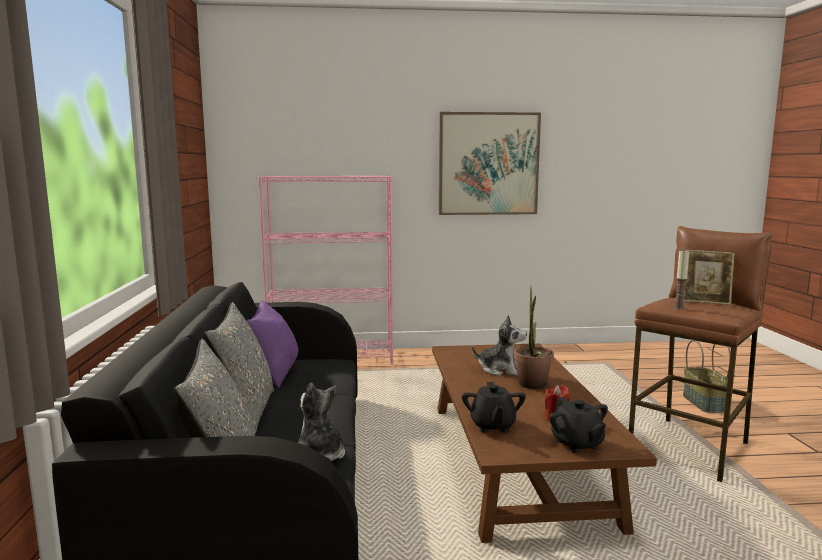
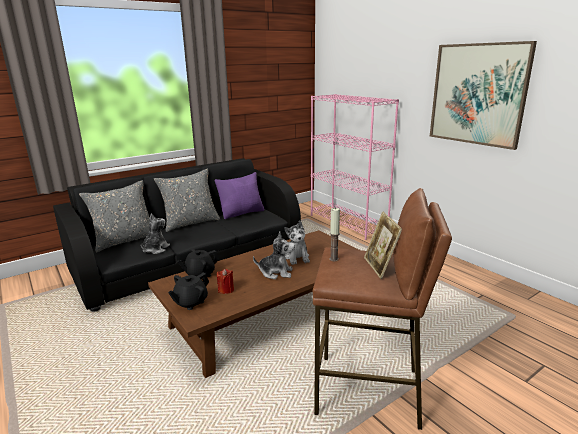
camera: 60 degrees right, 10 degrees up
potted plant [514,285,554,389] -> plush toy [253,232,295,279]
basket [683,340,731,413] -> none

